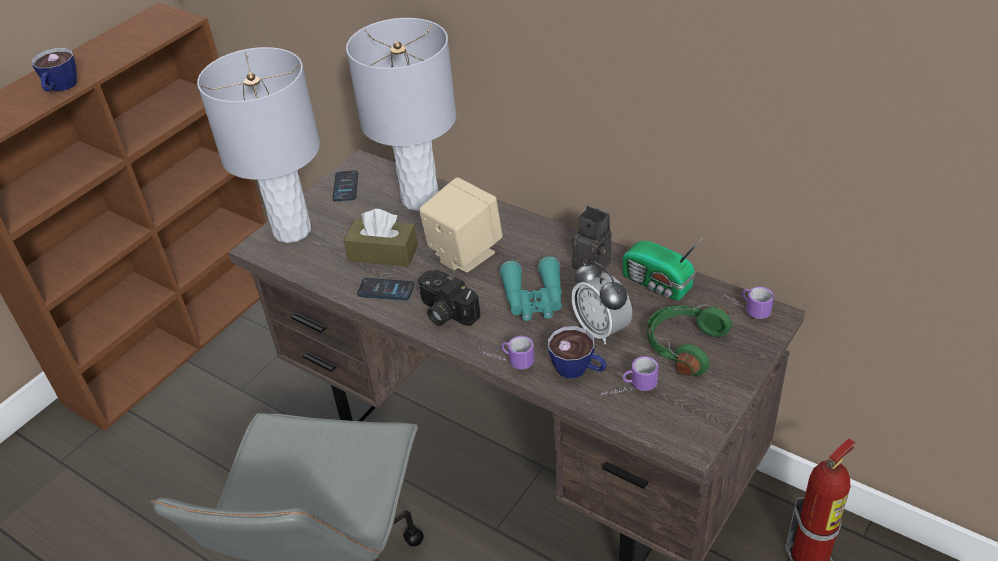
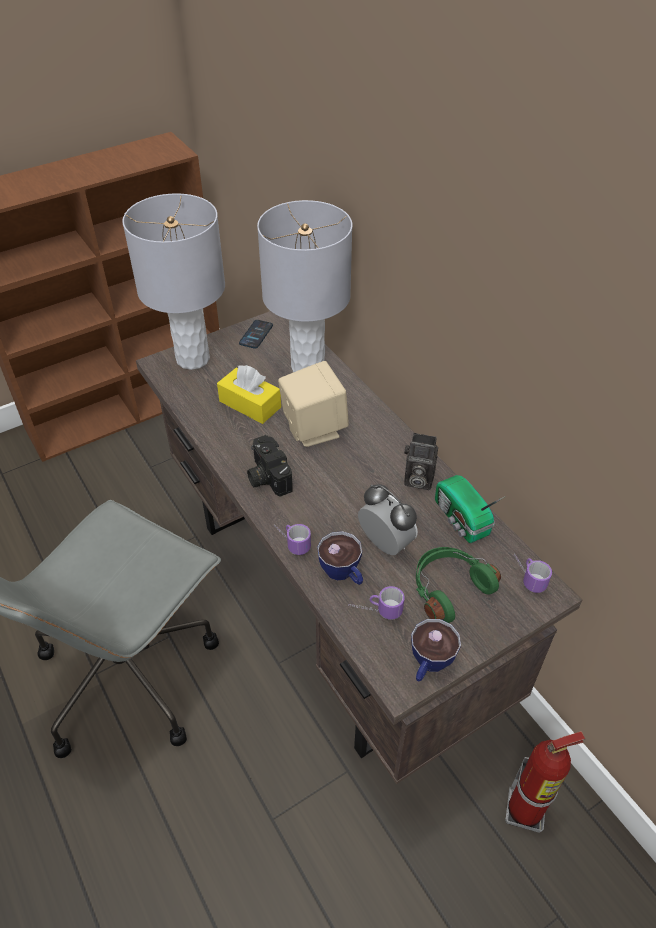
camera: 20 degrees right, 5 degrees up
cup [32,48,77,91] -> cup moved to [411,619,461,682]
brown tissue box [344,209,418,267] -> yellow tissue box [217,365,281,424]
phone [357,278,414,300] -> none
turquoise binoculars [499,257,562,321] -> none
alarm clock [571,261,632,344] -> alarm clock turned 150 degrees clockwise [358,484,418,555]
camera [572,205,612,272] -> camera turned 135 degrees clockwise [404,433,438,490]

